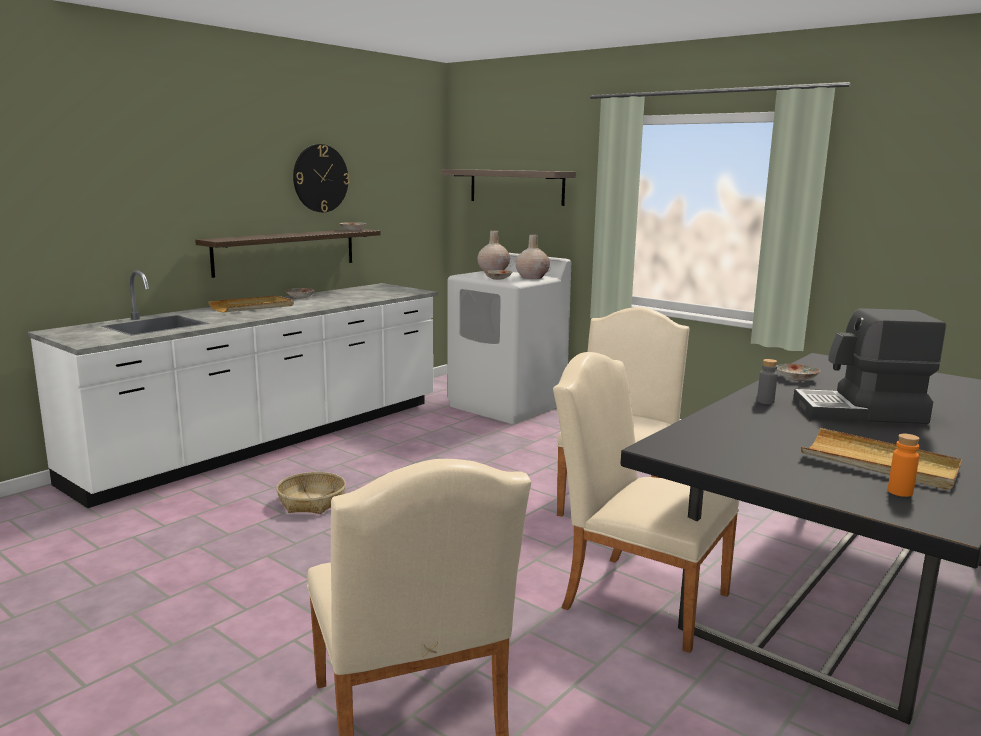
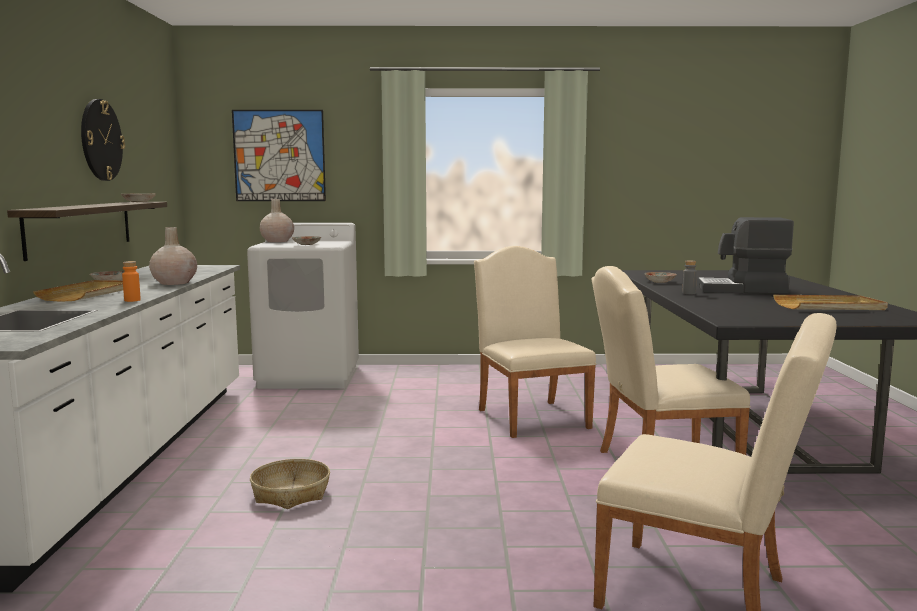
camera: 40 degrees left, 5 degrees down
shelf [441,169,576,206] -> picture [232,110,326,201]
beige vase [515,234,550,279] -> beige vase moved to [149,227,197,285]
coffee machine [793,308,946,424] -> coffee machine turned 45 degrees clockwise [697,217,794,294]
orange bottle [888,434,920,497] -> orange bottle moved to [122,261,141,302]

